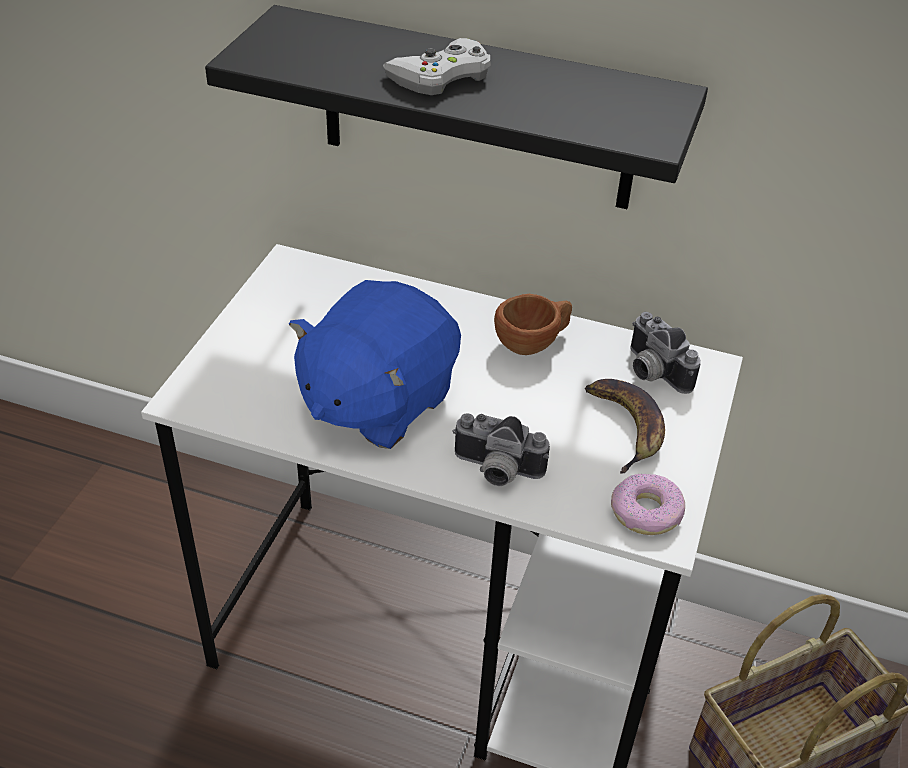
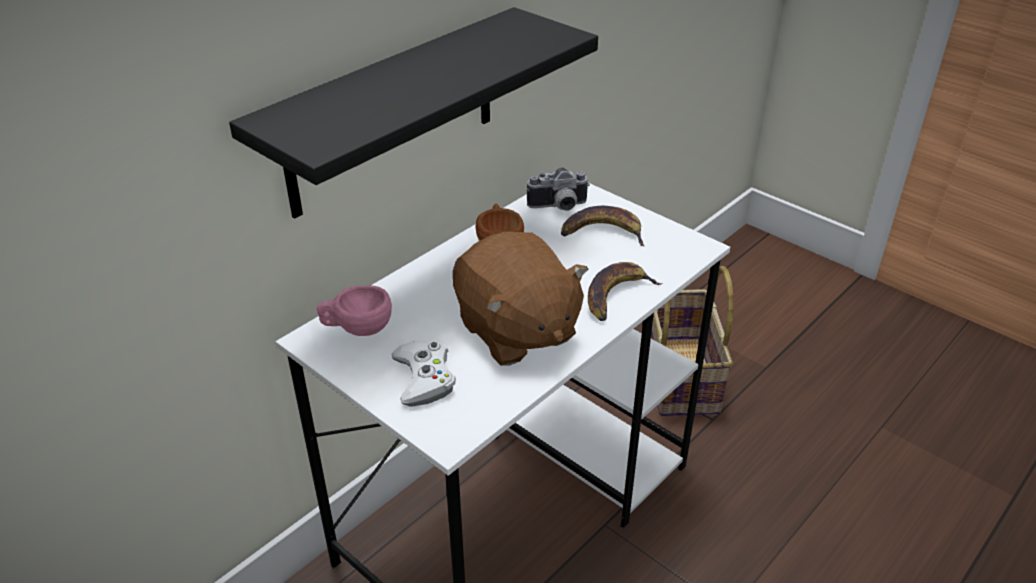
camera: 65 degrees left, 5 degrees down
blue plush toy [289,280,461,449] -> brown plush toy [453,232,588,366]
white game controller [383,38,491,95] -> white game controller moved to [392,341,456,407]
camera [452,413,550,486] -> banana [588,262,663,321]
donut [611,473,685,535] -> none
none -> pink cup [317,285,392,336]

